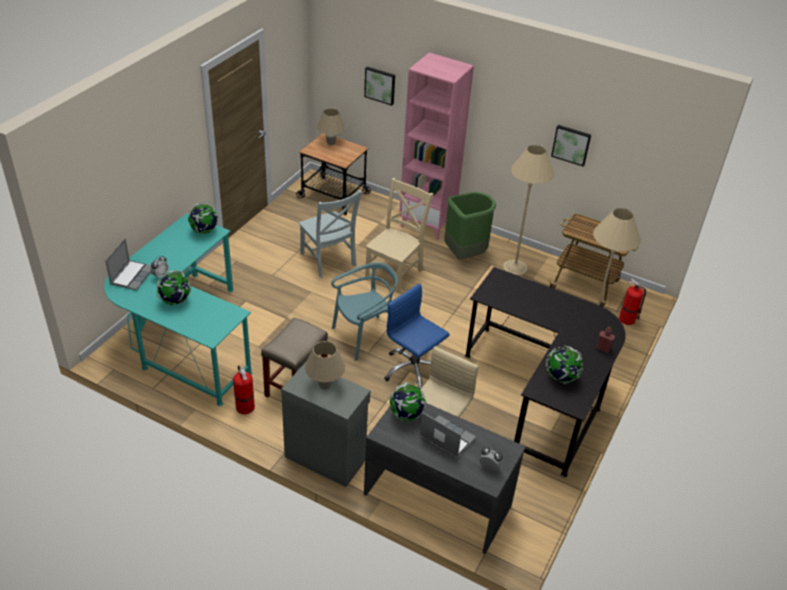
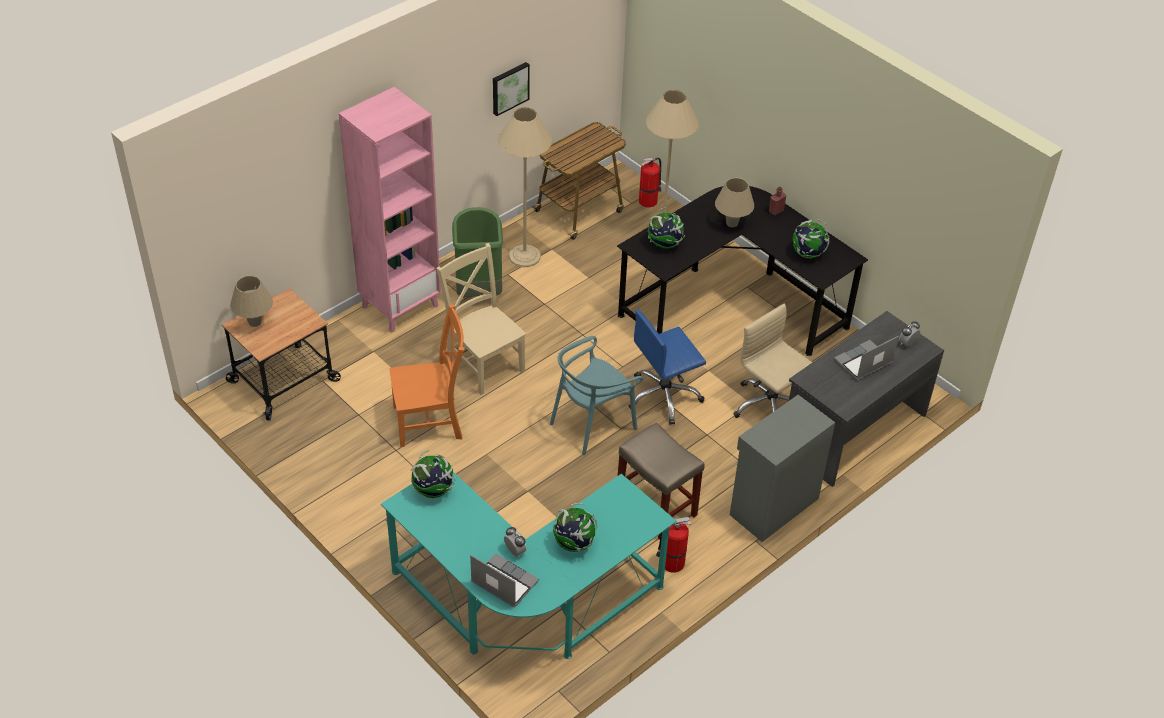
camera: 70 degrees left, 5 degrees up
grey chair [299,190,362,278] -> orange chair [390,304,465,447]
beige table lamp [305,341,345,390] -> beige table lamp moved to [715,178,754,227]
turquoise chair [331,262,397,361] -> turquoise chair turned 120 degrees counterclockwise [550,336,643,455]
picture [364,67,395,106] -> none
globe [390,382,426,422] -> globe moved to [648,207,685,249]

